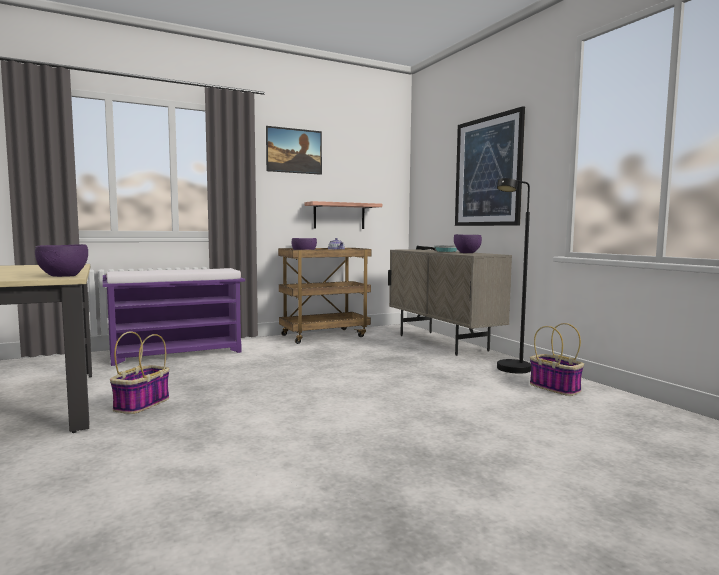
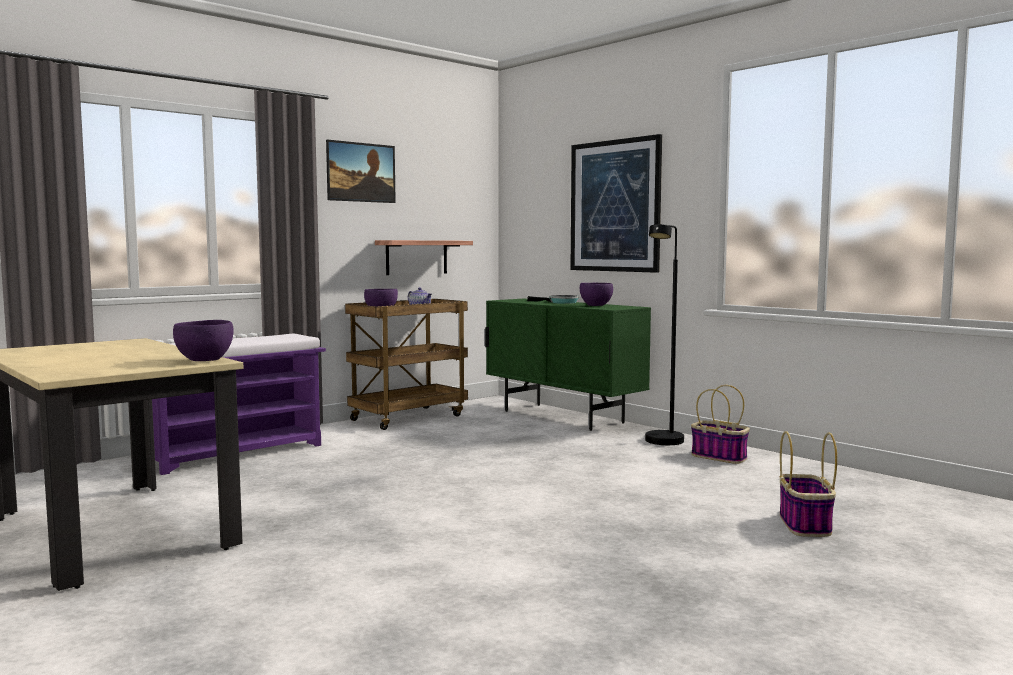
camera: 15 degrees left, 0 degrees up
basket [110,331,169,414] -> basket moved to [780,431,837,537]
beige cabinet [388,249,512,356] -> green cabinet [485,299,651,431]

